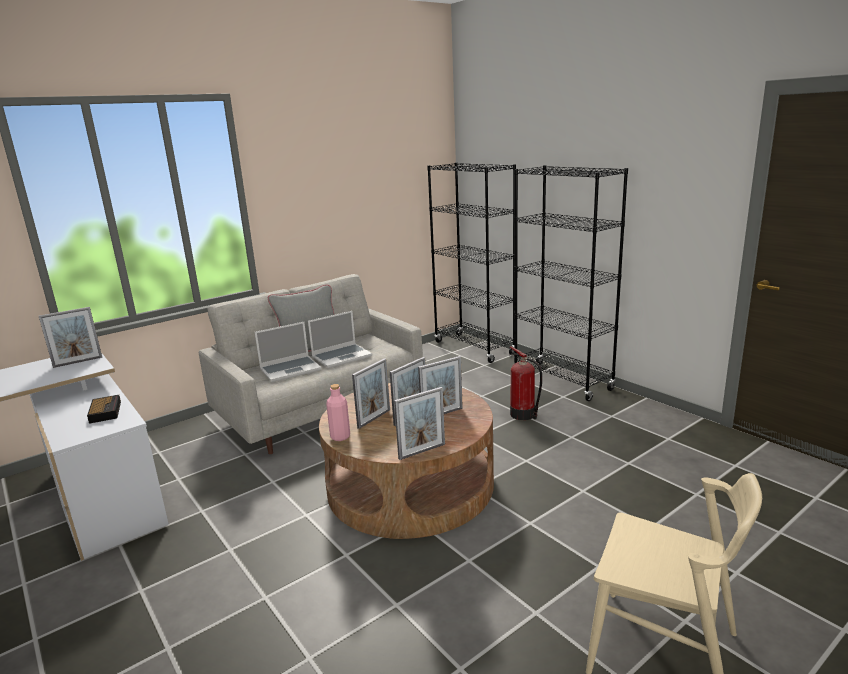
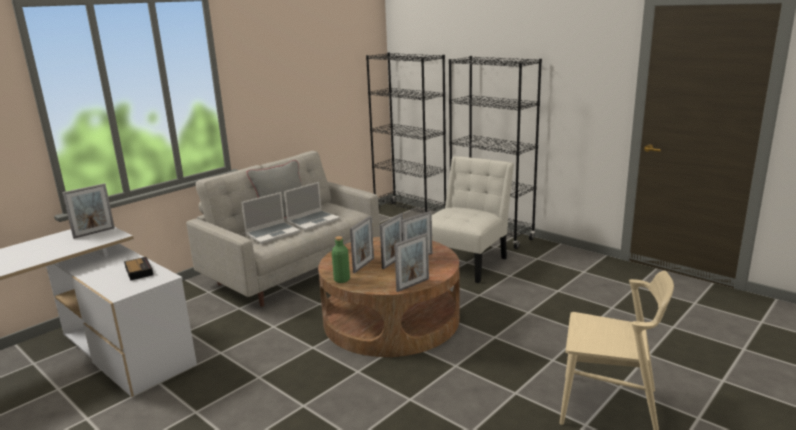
camera: 10 degrees left, 0 degrees up
pink bottle [326,384,350,441] -> green bottle [332,236,350,283]
fire extinguisher [509,346,542,420] -> white chair [432,156,514,283]

